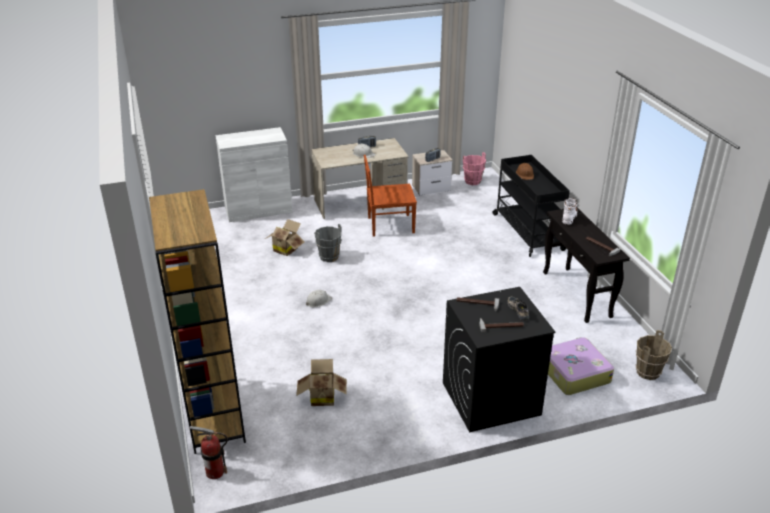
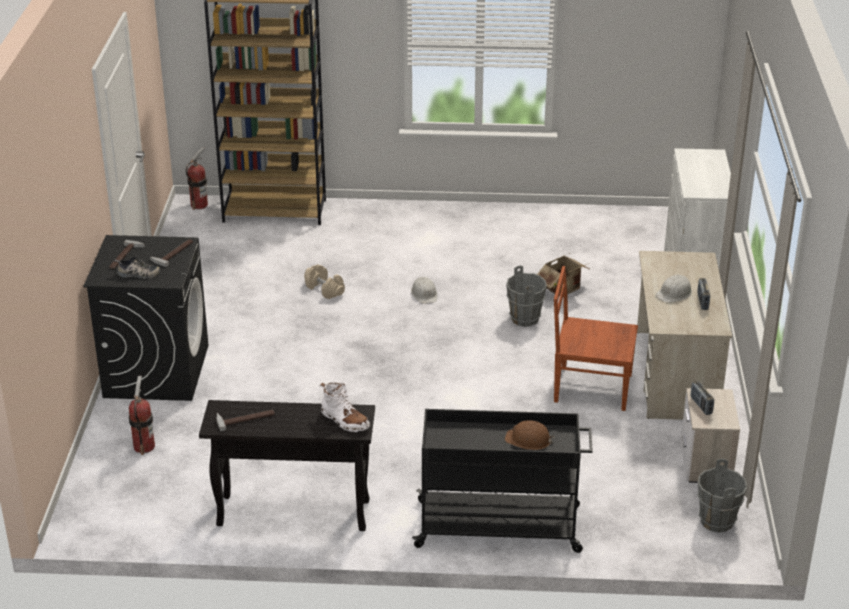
camera: 110 degrees right, 0 degrees up
cardboard box [296,359,347,406] -> none
brown chair [364,155,417,236] -> brown chair turned 90 degrees counterclockwise [554,266,638,411]
pink bucket [463,152,486,185] -> grey bucket [697,459,747,533]
suitcase [548,337,614,395] -> fire extinguisher [129,376,155,455]
brown bucket [636,330,672,380] -> none
none -> beige dumbbell [304,264,345,299]

